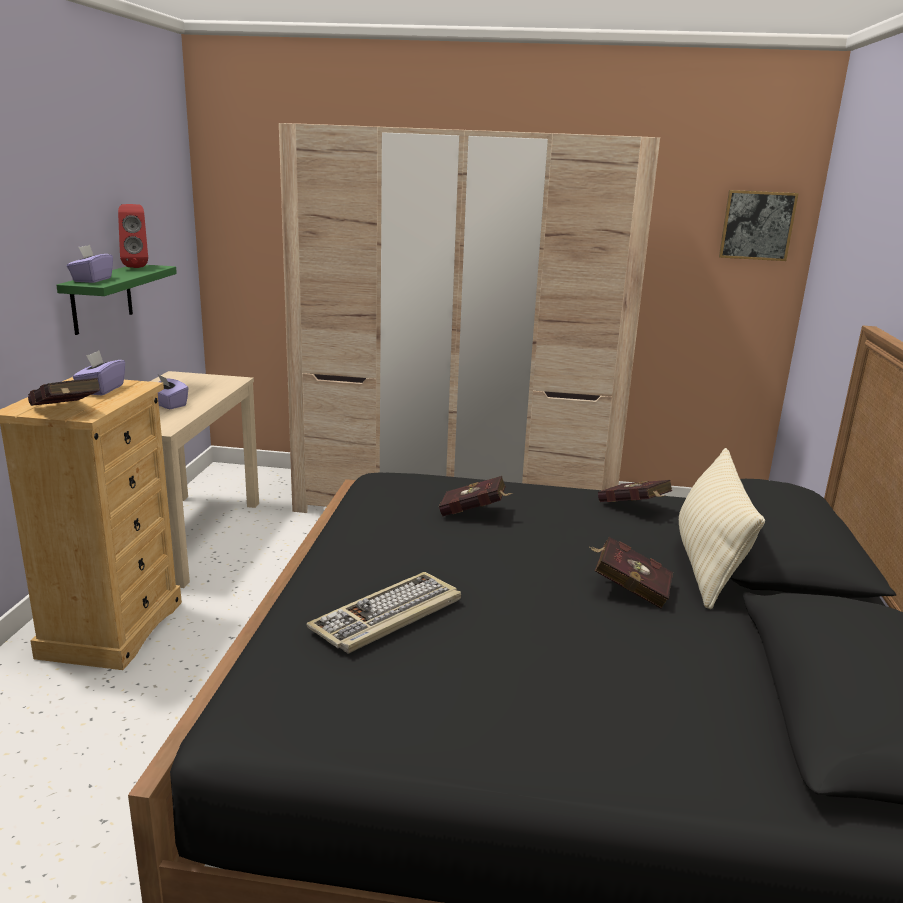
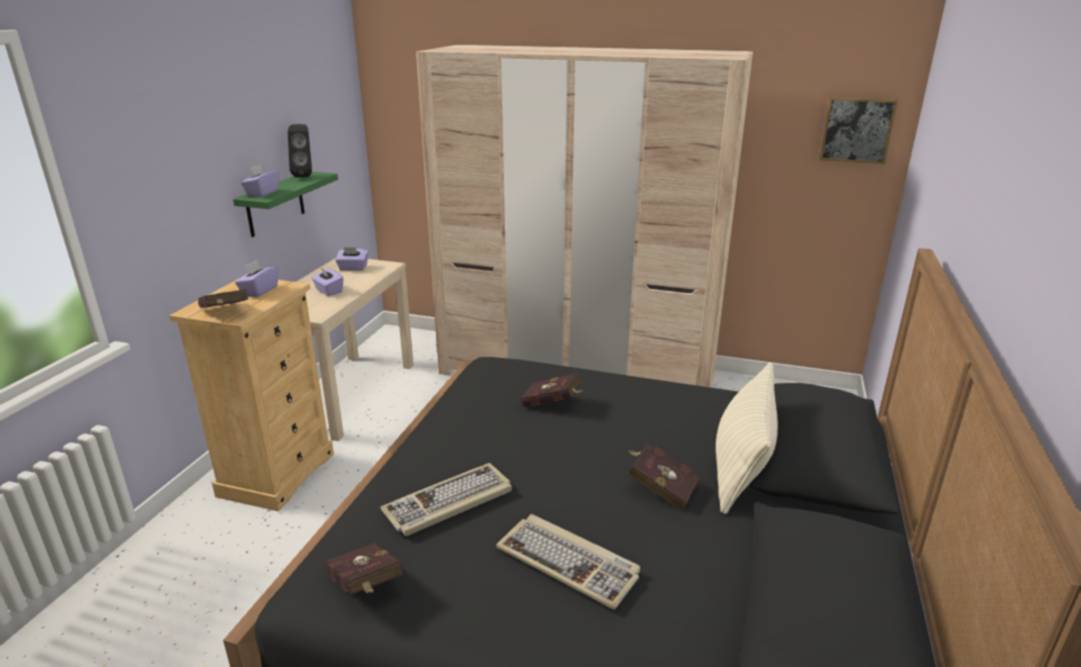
camera: 10 degrees right, 5 degrees up
red speaker [118,204,148,268] -> black speaker [288,124,312,177]
red book [598,480,672,502] -> red book moved to [326,543,403,595]
none -> purple tissue box [335,247,369,270]
none -> keyboard [496,514,640,610]

